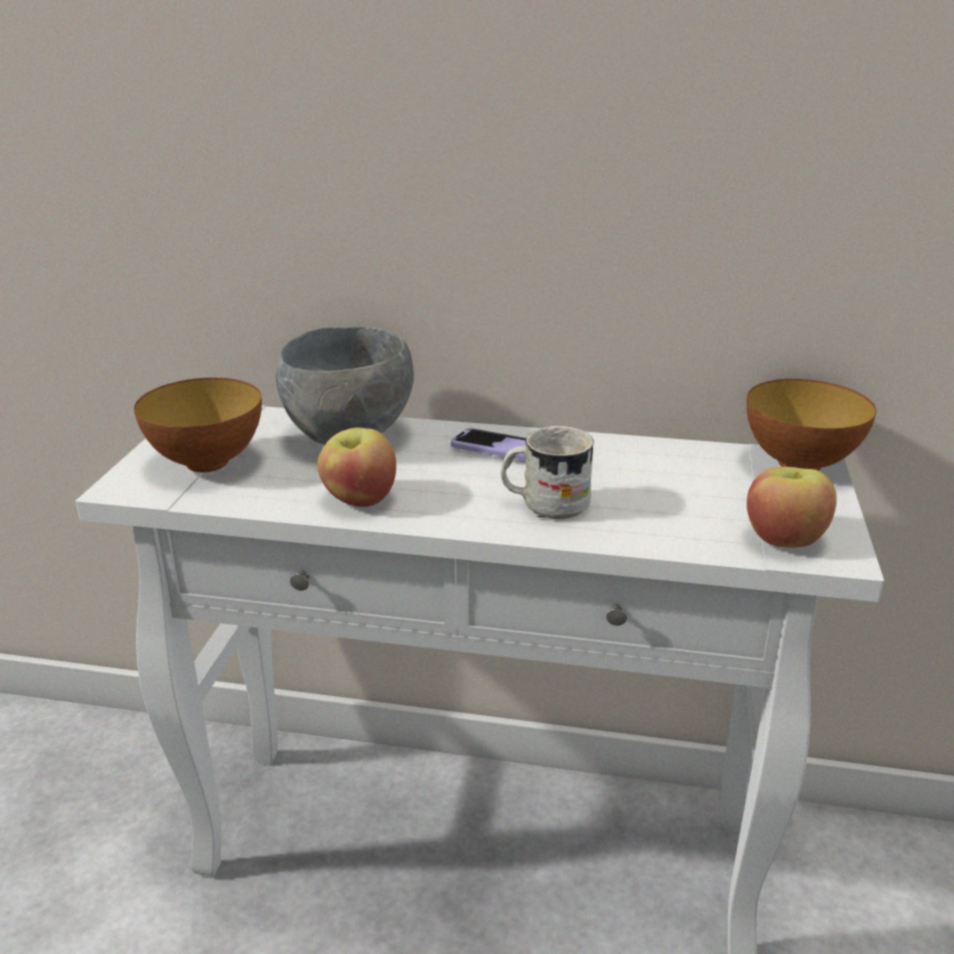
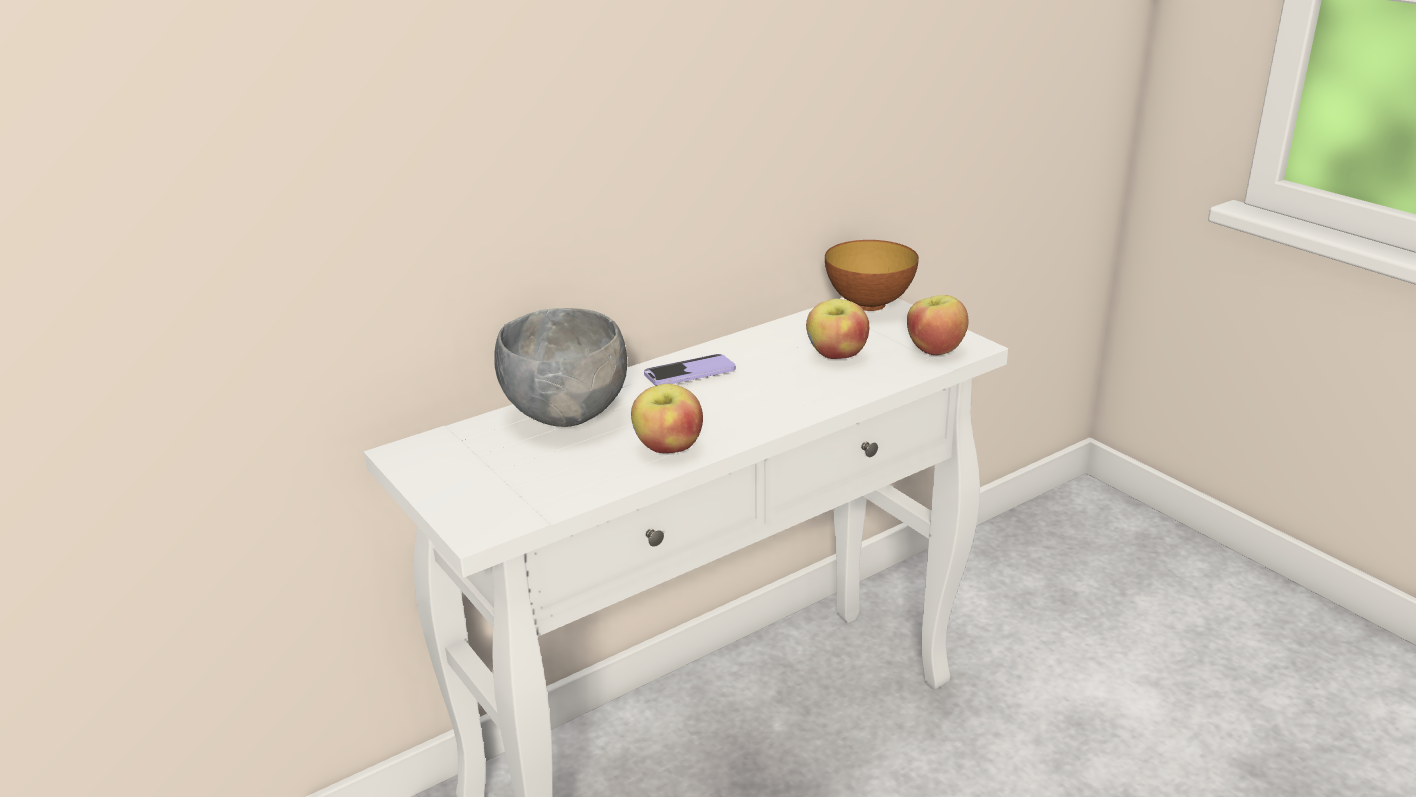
camera: 45 degrees left, 0 degrees up
bowl [134,377,262,472] -> none
white mug [501,426,594,519] -> none
none -> apple [806,299,869,359]

